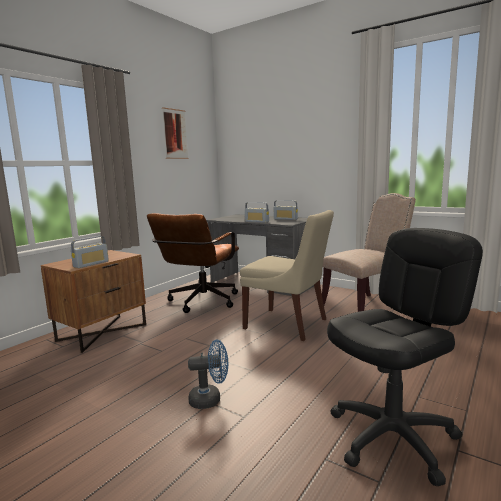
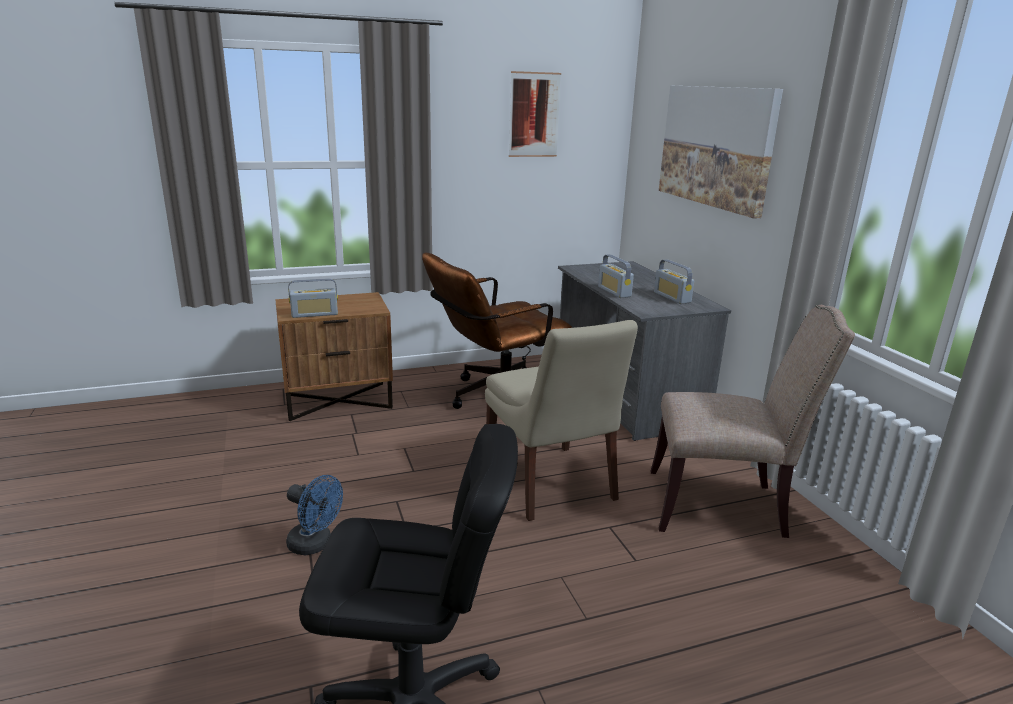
camera: 35 degrees right, 10 degrees up
none -> picture [659,86,783,218]

